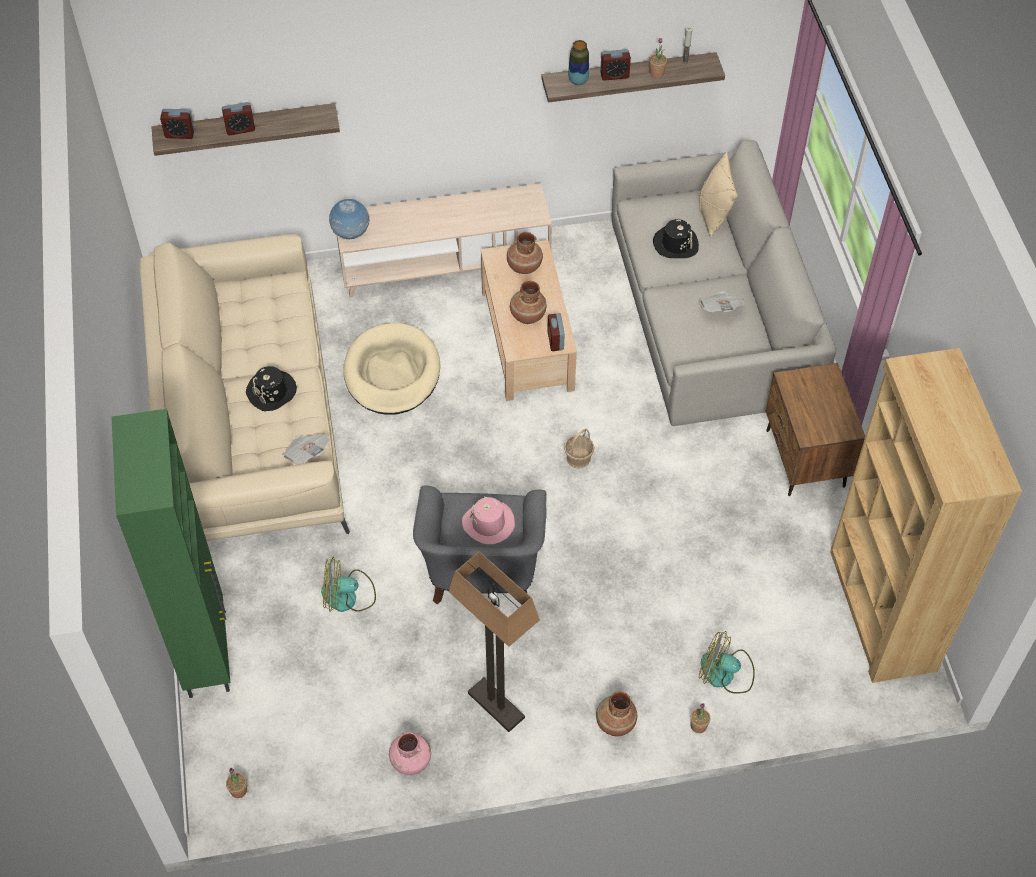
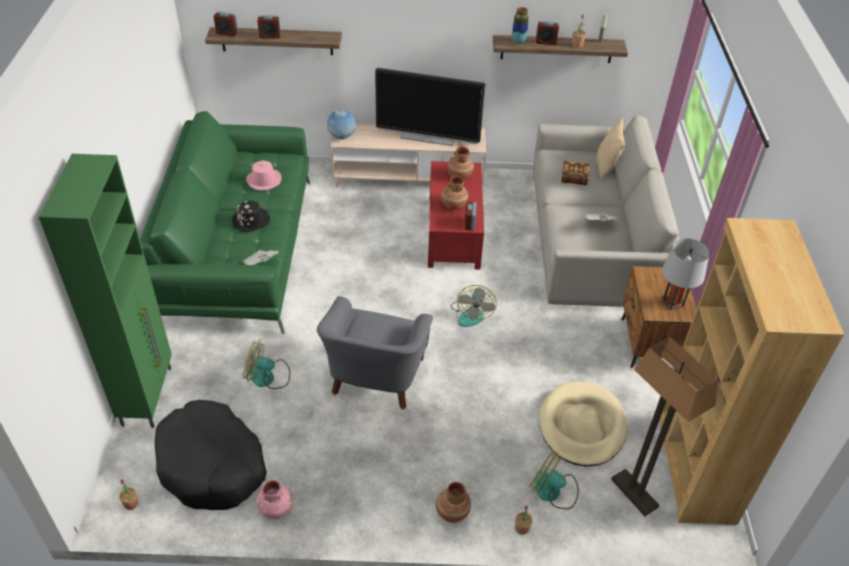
camera: 10 degrees right, 10 degrees down
beige sofa [139,234,350,541] -> green sofa [140,111,310,335]
beige dog bed [343,323,440,415] -> beige dog bed moved to [539,381,627,467]
floor lamp [448,551,540,732] -> floor lamp moved to [611,337,718,516]
pink hat [462,496,515,545] -> pink hat moved to [246,160,282,190]
beige coffee table [481,240,577,401] -> red coffee table [428,161,484,270]
basket [564,429,594,469] -> fan [451,285,497,327]
black hat [653,219,699,258] -> book [561,161,590,186]
none -> black dog bed [155,400,267,510]
none -> television [375,68,485,146]
none -> grey table lamp [662,238,709,310]

